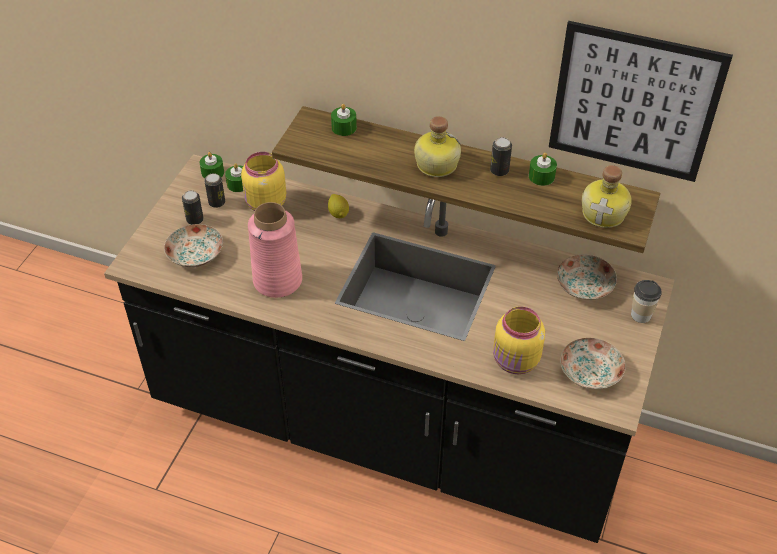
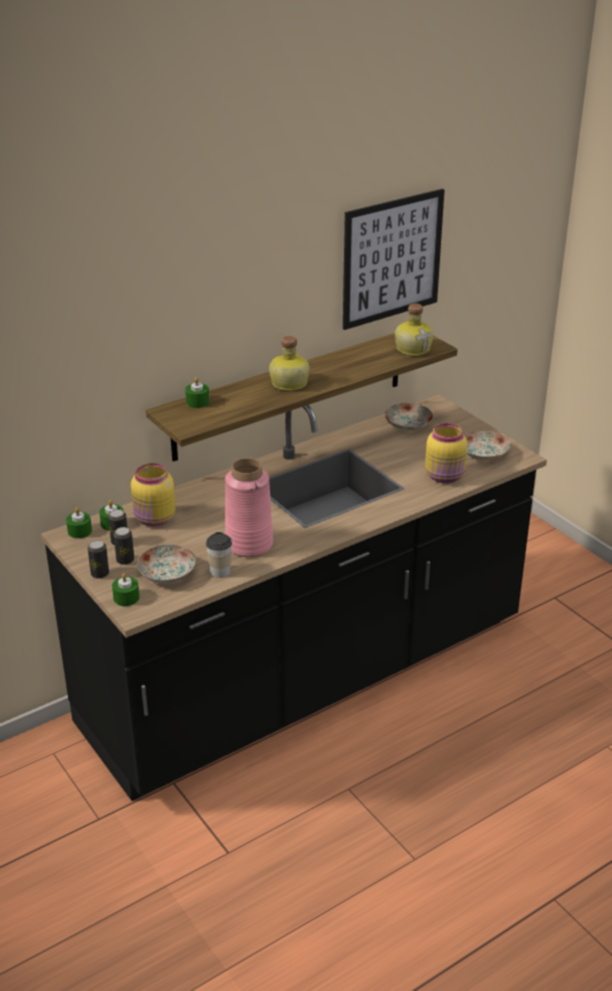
camera: 55 degrees left, 15 degrees down
lemon [328,194,349,218] -> none
can [490,137,512,176] -> can moved to [87,540,109,579]
green candle [529,153,557,186] -> green candle moved to [112,573,140,606]
cup [631,280,662,323] -> cup moved to [206,532,232,578]

